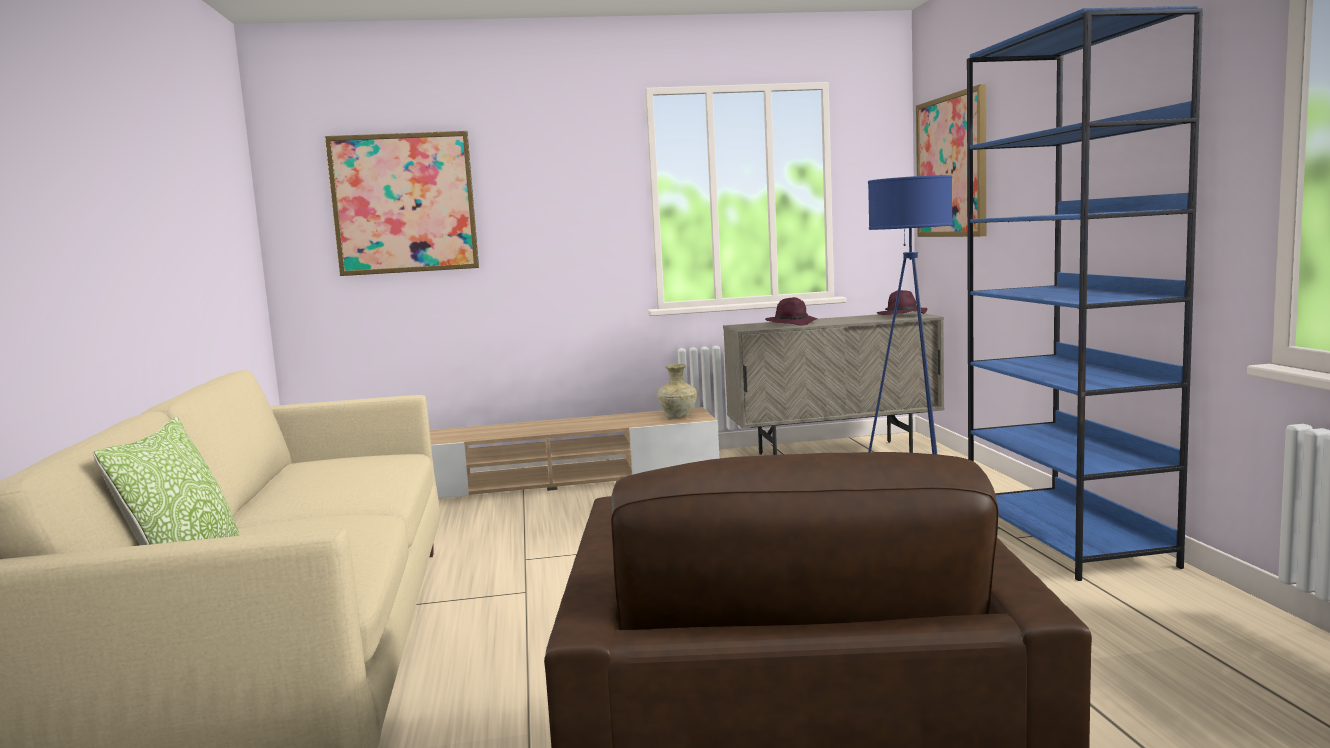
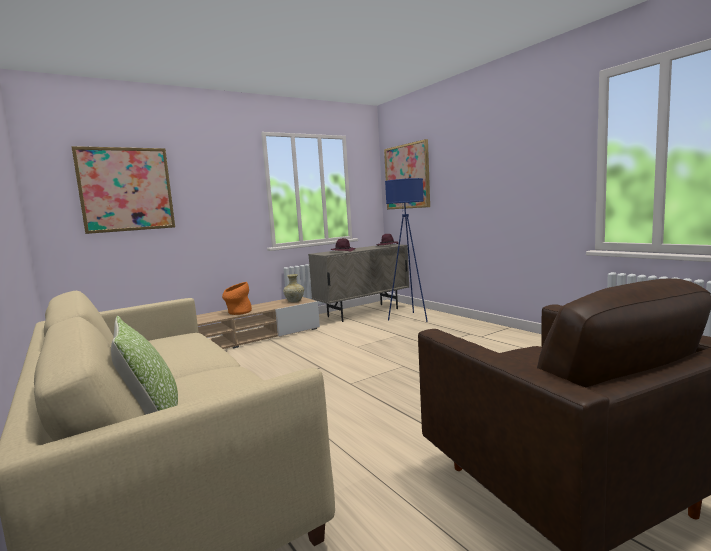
camera: 25 degrees left, 0 degrees up
blue bookcase [967,6,1203,581] -> none
none -> orange vase [222,282,252,315]

